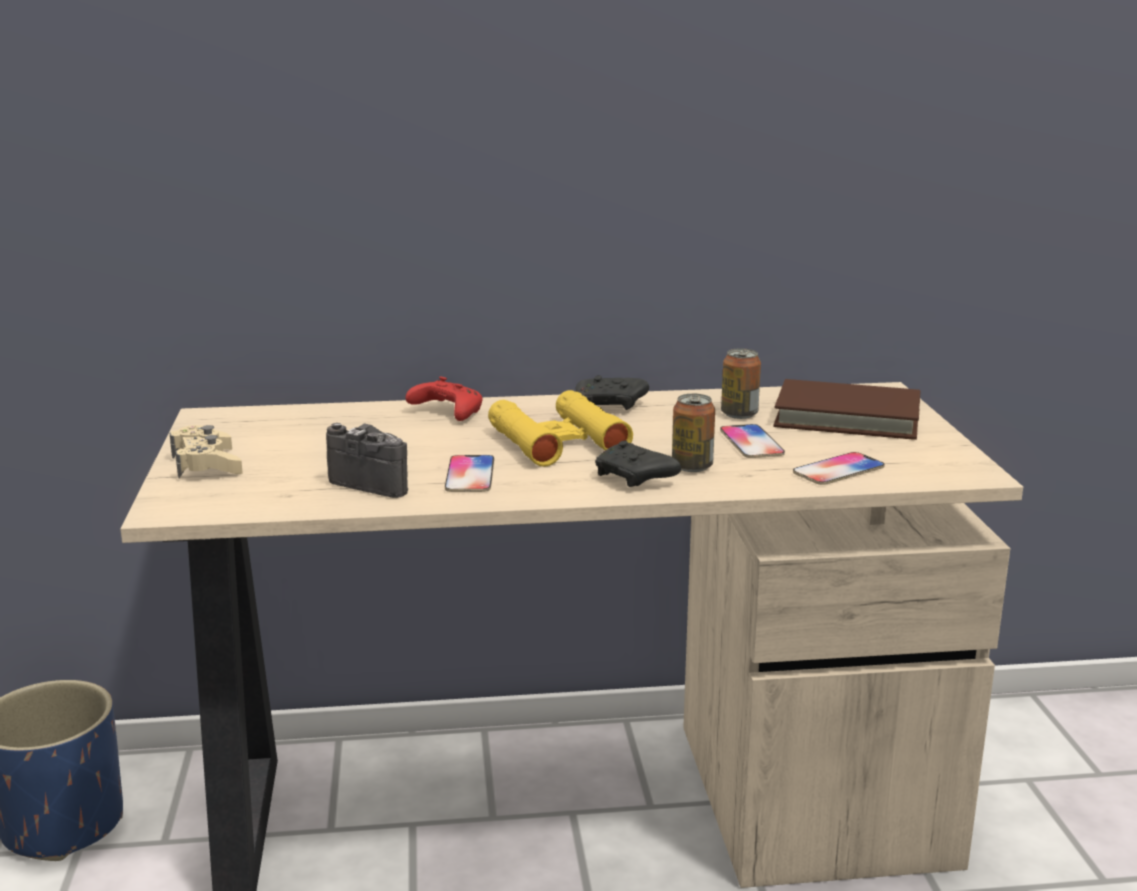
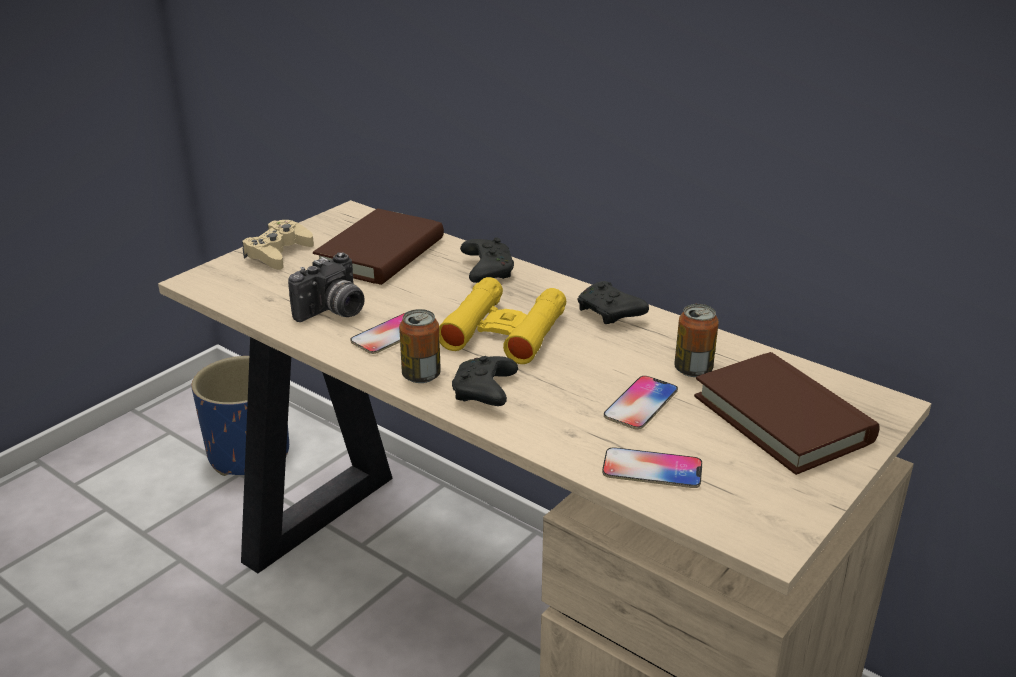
camera: 45 degrees right, 10 degrees up
camera [326,423,408,498] -> camera turned 60 degrees clockwise [288,252,365,322]
red game controller [405,376,482,421] -> black game controller [460,237,514,283]
can [672,394,715,472] -> can moved to [399,309,441,383]
none -> brown book [313,209,444,285]

